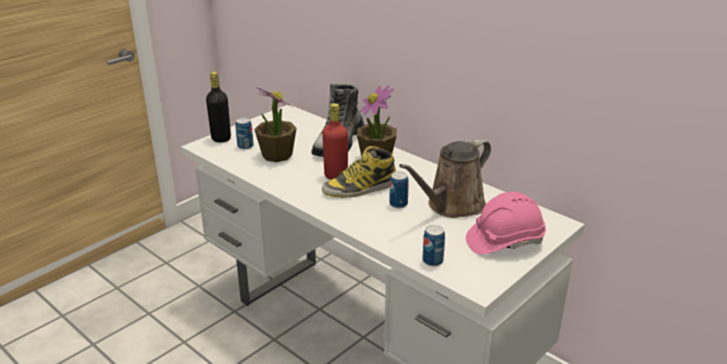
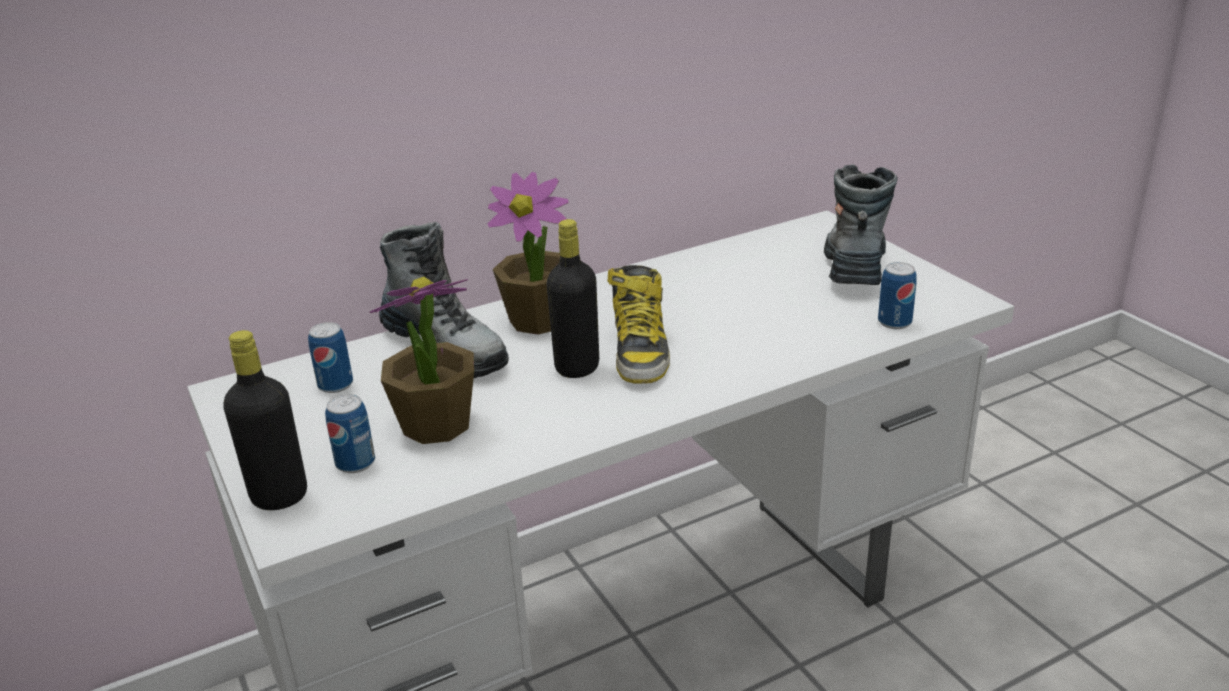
camera: 70 degrees left, 0 degrees up
red bottle [322,103,348,180] -> black bottle [547,219,599,378]
can [389,172,409,208] -> can moved to [308,322,353,393]
brown watering can [399,139,491,218] -> none
pink hard hat [466,192,546,255] -> boot [824,164,898,285]

